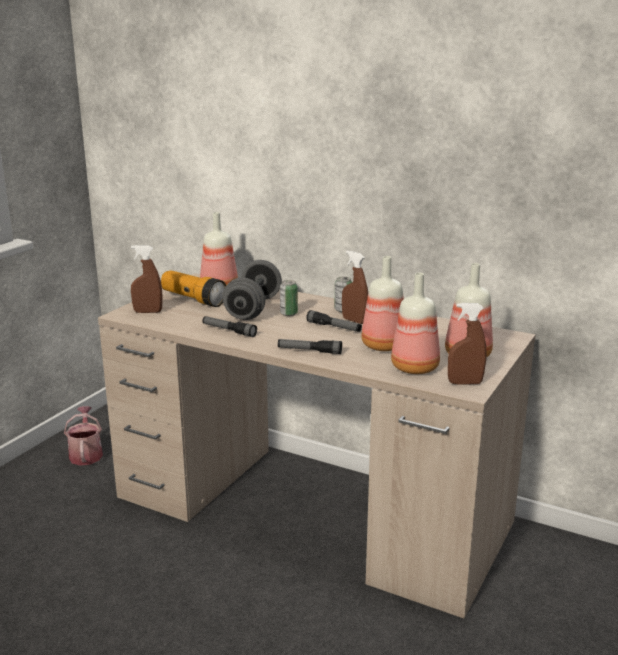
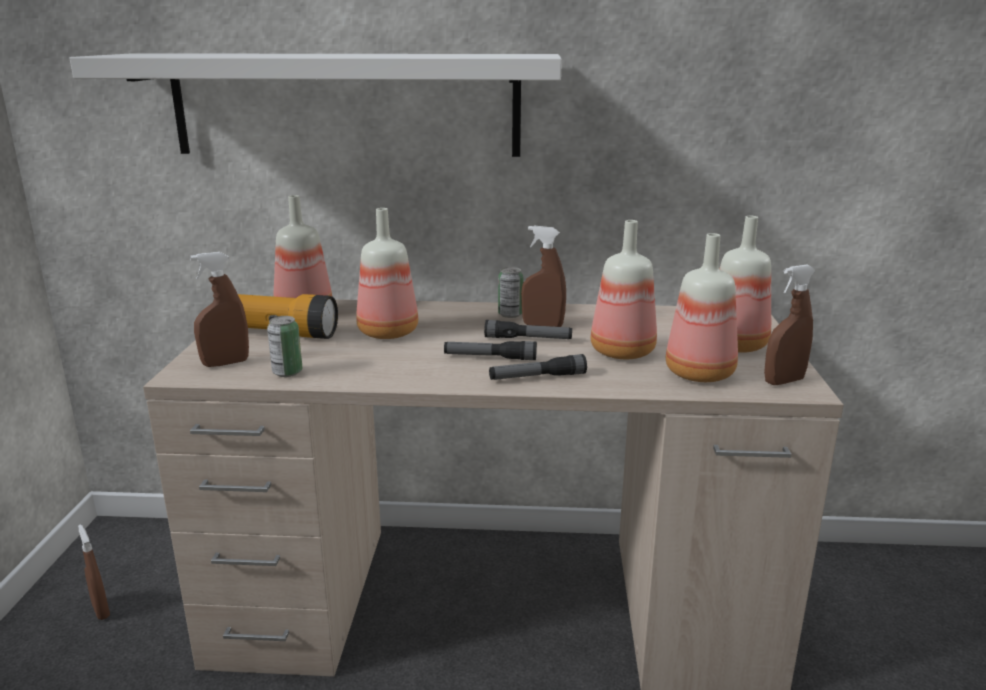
camera: 25 degrees left, 0 degrees up
watering can [64,406,103,466] -> brown spray bottle [78,524,110,620]
flashlight [202,316,257,337] -> flashlight moved to [444,341,537,360]
grey dumbbell [222,260,282,320] -> bottle [356,208,418,339]
can [280,280,298,316] -> can moved to [267,316,303,377]
none -> white shelf [70,53,562,157]

